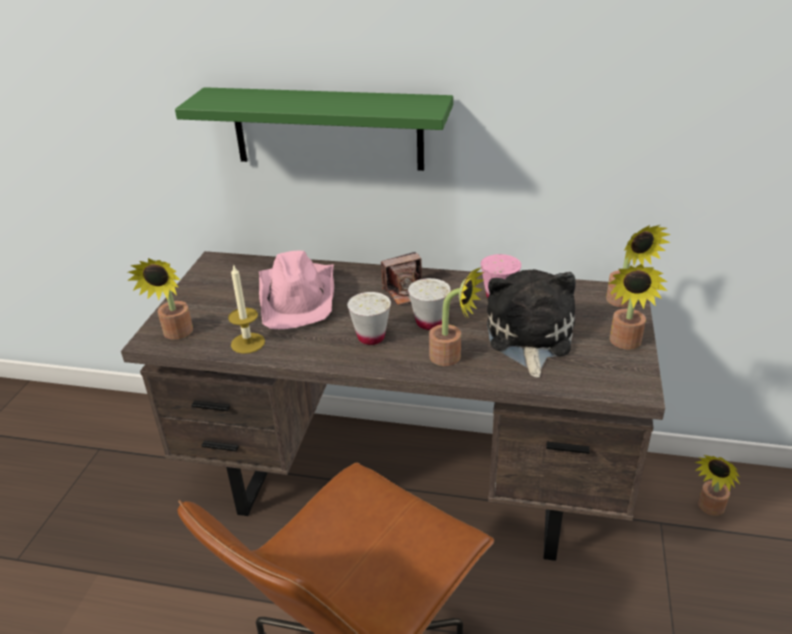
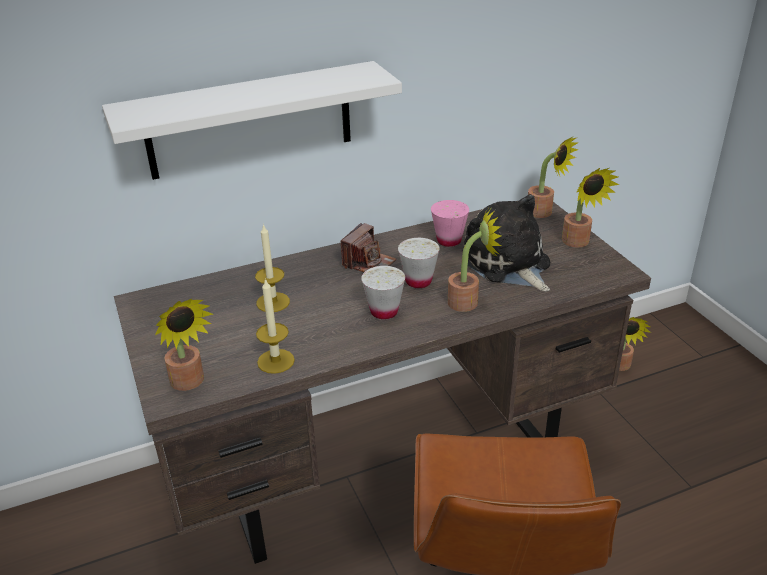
camera: 35 degrees left, 0 degrees up
green shelf [175,87,453,171] -> white shelf [102,61,402,180]
pink hat [259,251,334,329] -> candle [255,224,290,312]

